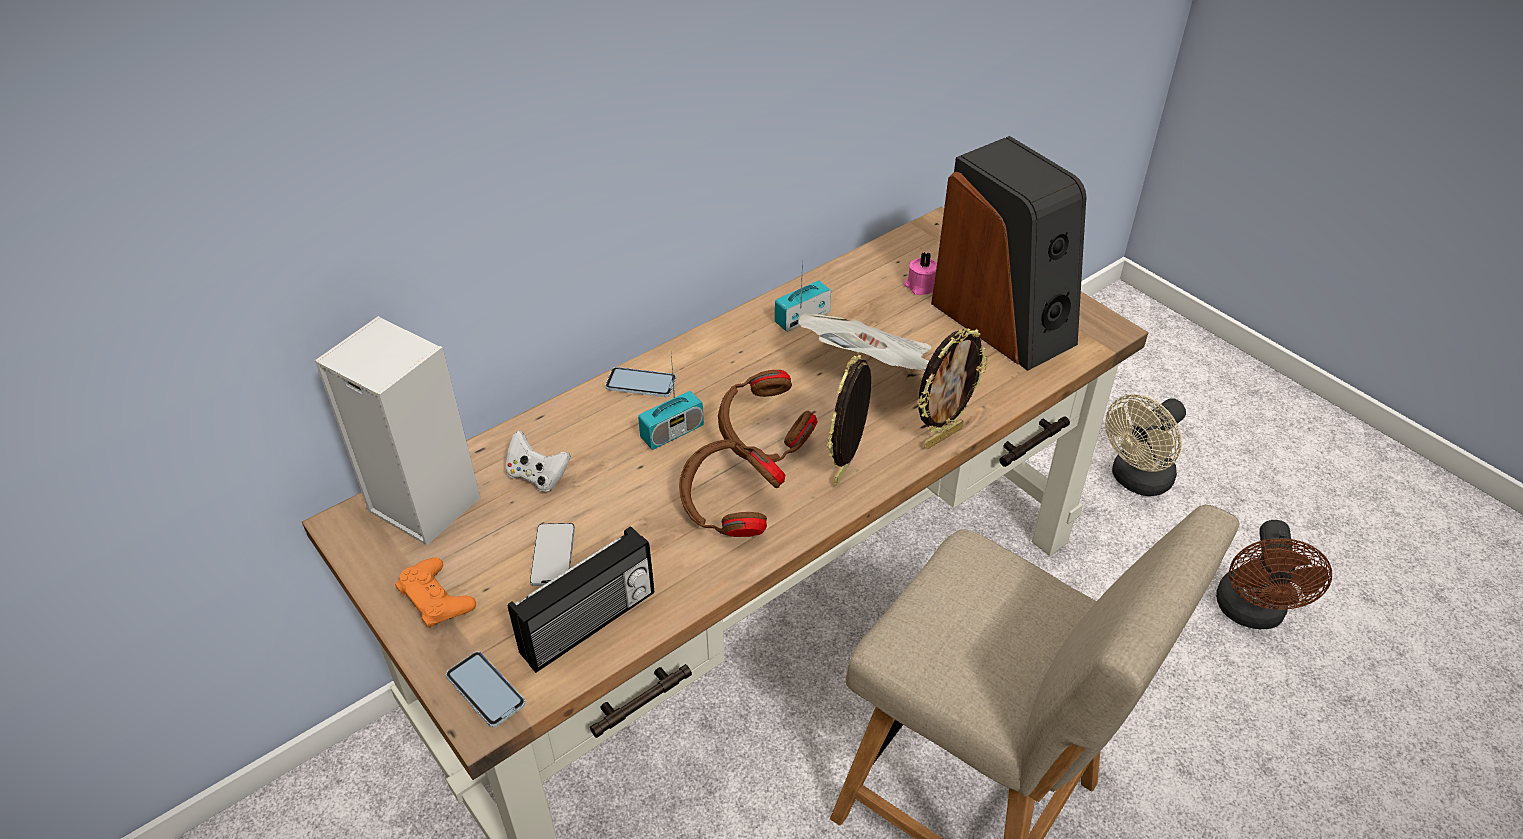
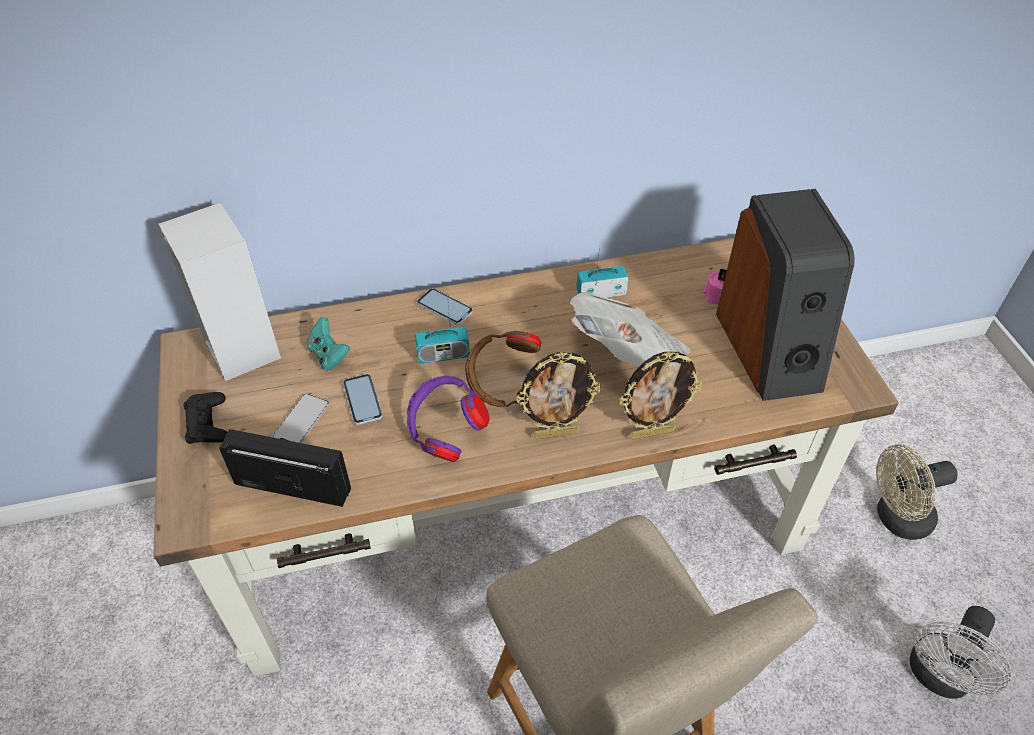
camera: 25 degrees right, 5 degrees up
orange game controller [395,557,476,628] -> black game controller [184,392,227,444]
phone [446,651,525,727] -> phone moved to [343,374,383,425]
white game controller [506,431,571,492] -> turquoise game controller [307,317,350,370]
radio [508,526,654,673] -> radio turned 150 degrees counterclockwise [219,429,351,507]
brown headphones [679,440,786,537] -> purple headphones [407,376,490,462]
picture frame [827,355,871,486] -> picture frame turned 150 degrees counterclockwise [516,352,601,439]
brown fan [1216,520,1332,629] -> white fan [910,606,1011,699]

